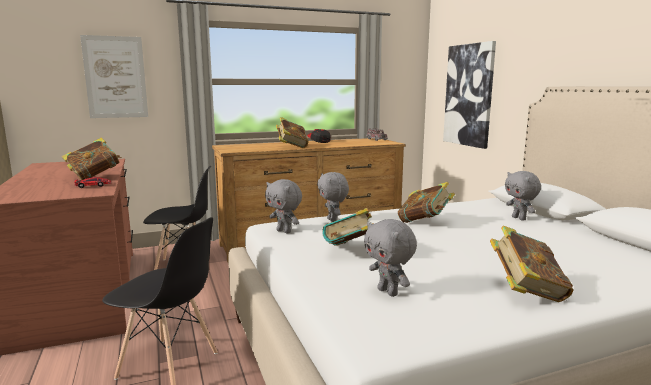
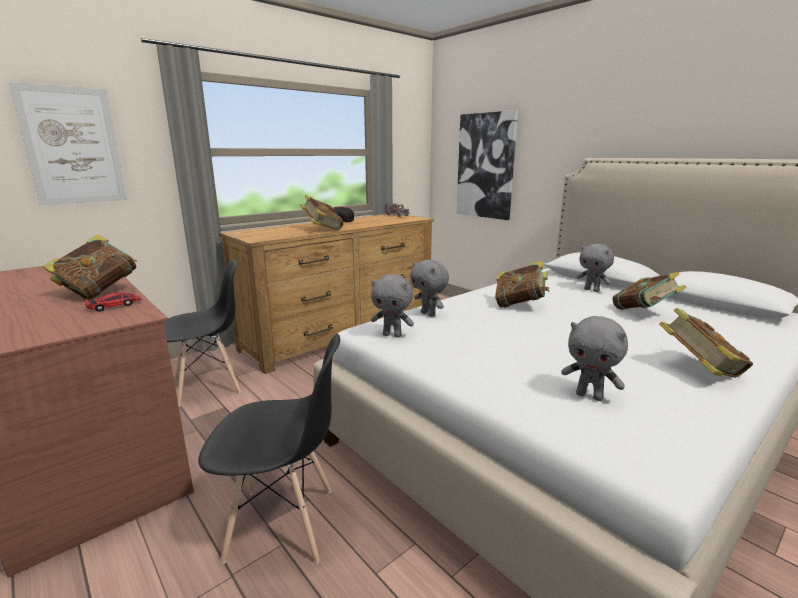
camera: 20 degrees left, 5 degrees up
book [322,208,374,246] -> book moved to [612,272,686,310]

